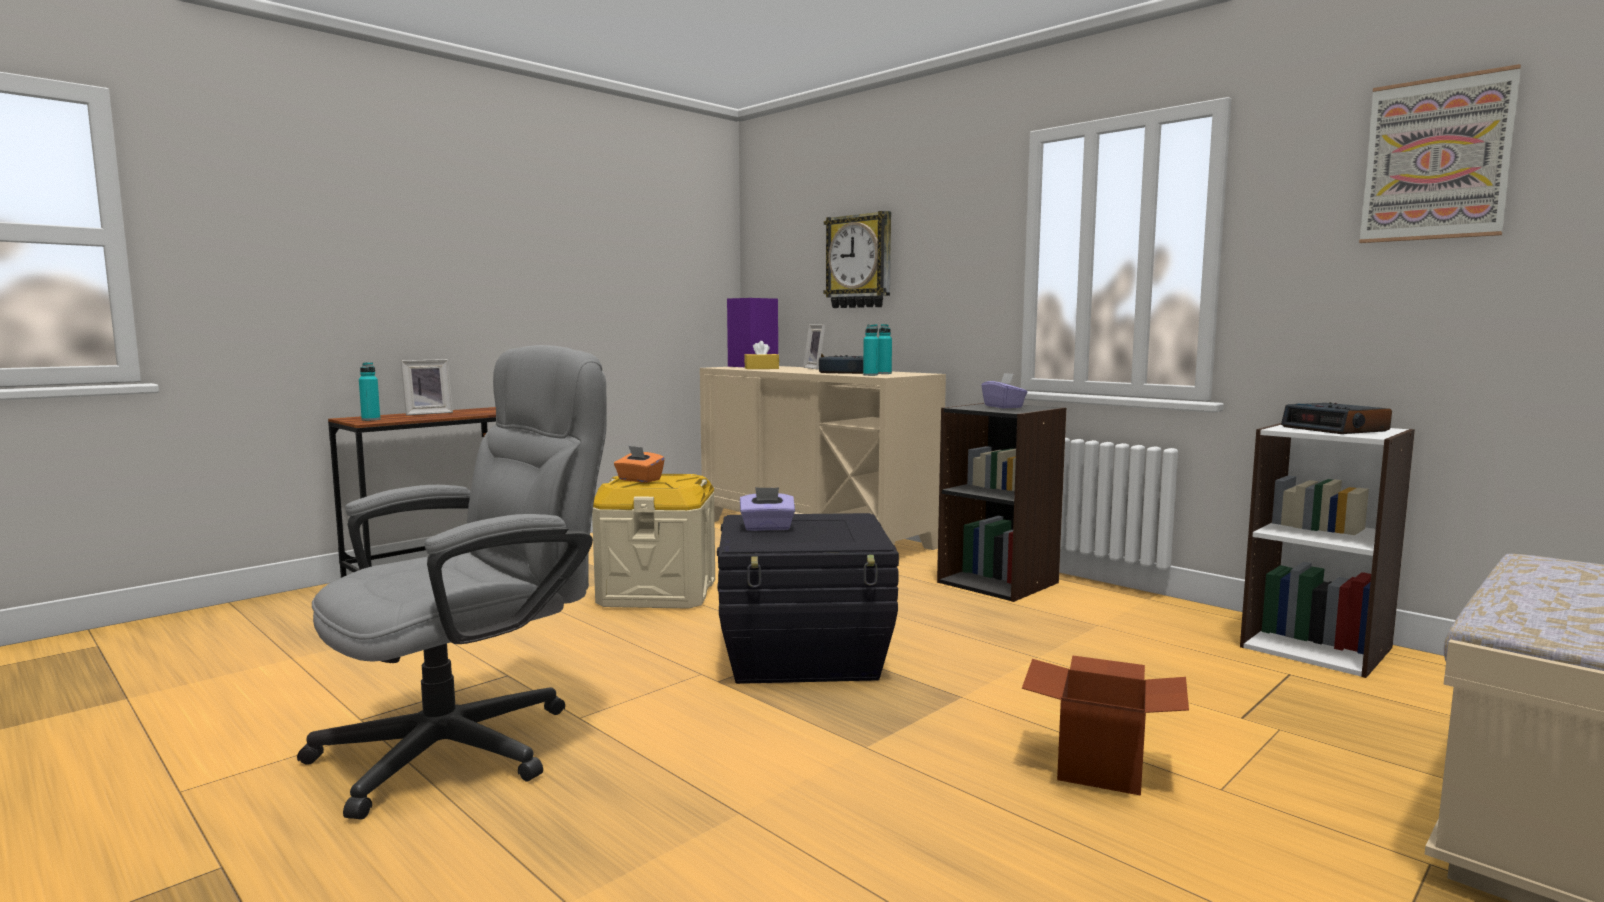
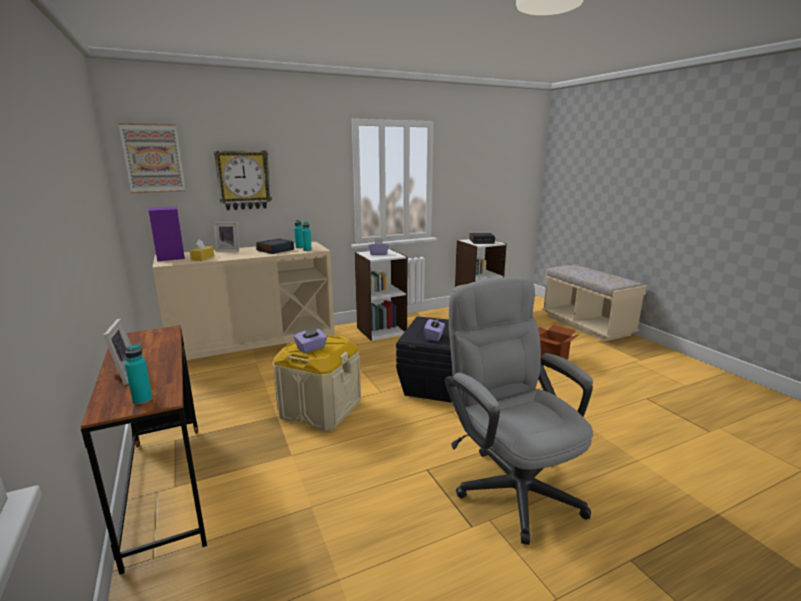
camera: 70 degrees left, 10 degrees up
orange tissue box [614,446,665,483] -> purple tissue box [294,328,327,353]
black bookcase [937,403,1066,602] -> white bookcase [355,249,408,341]
picture [1359,64,1521,243] -> picture moved to [118,123,186,193]

